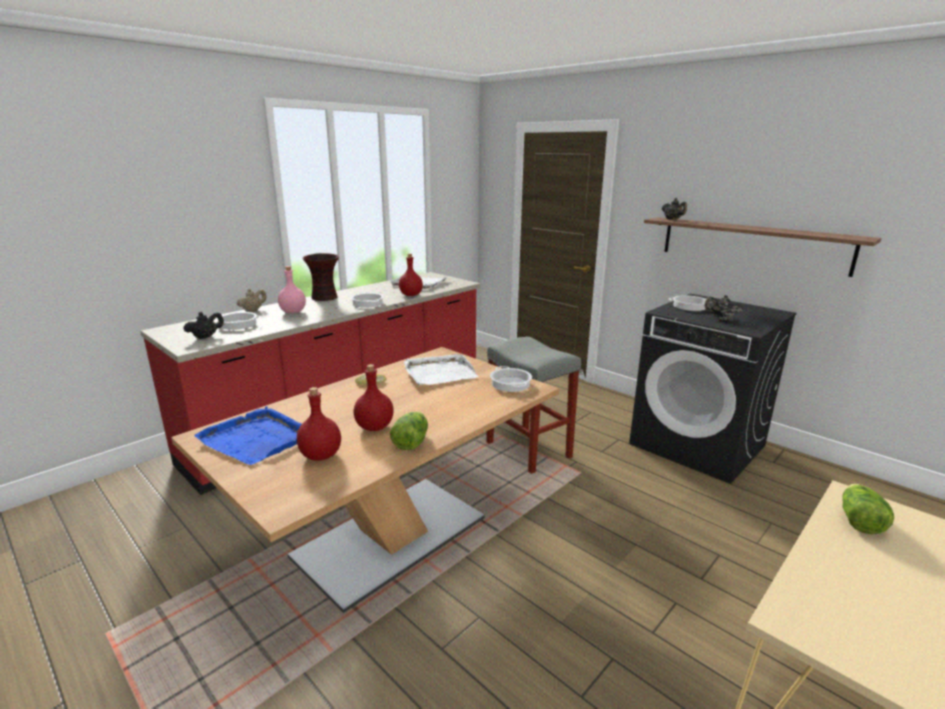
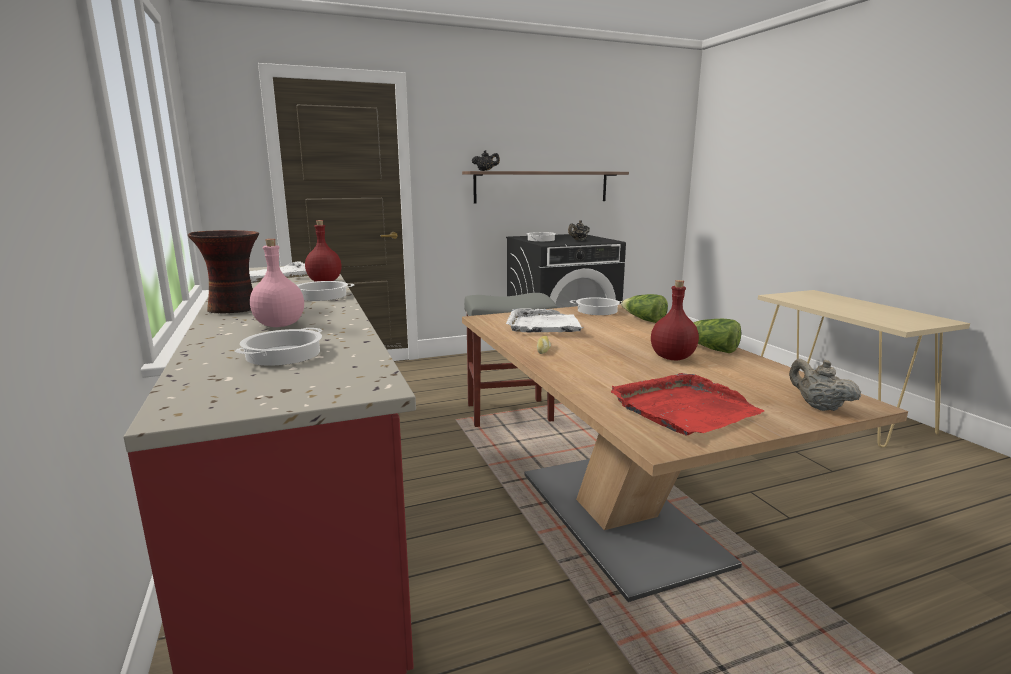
camera: 65 degrees left, 5 degrees down
black teapot [183,312,224,339] -> none
blue tray [194,406,302,465] -> red tray [611,373,764,436]
beige teapot [237,289,267,312] -> beige teapot moved to [789,359,861,411]
red bottle [297,387,341,461] -> none
lettuce [843,484,894,534] -> lettuce moved to [621,294,668,323]

